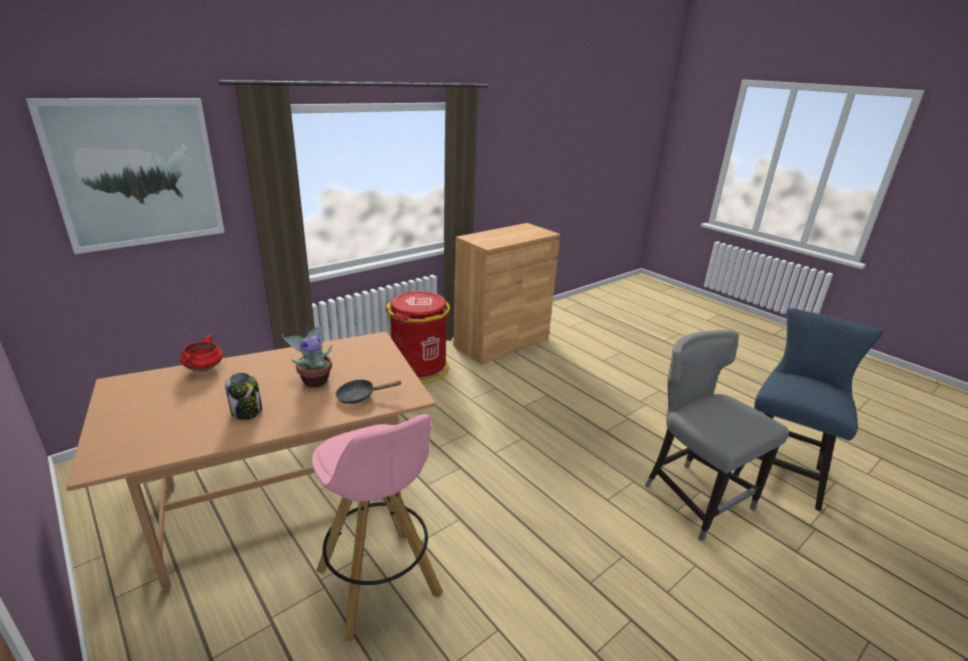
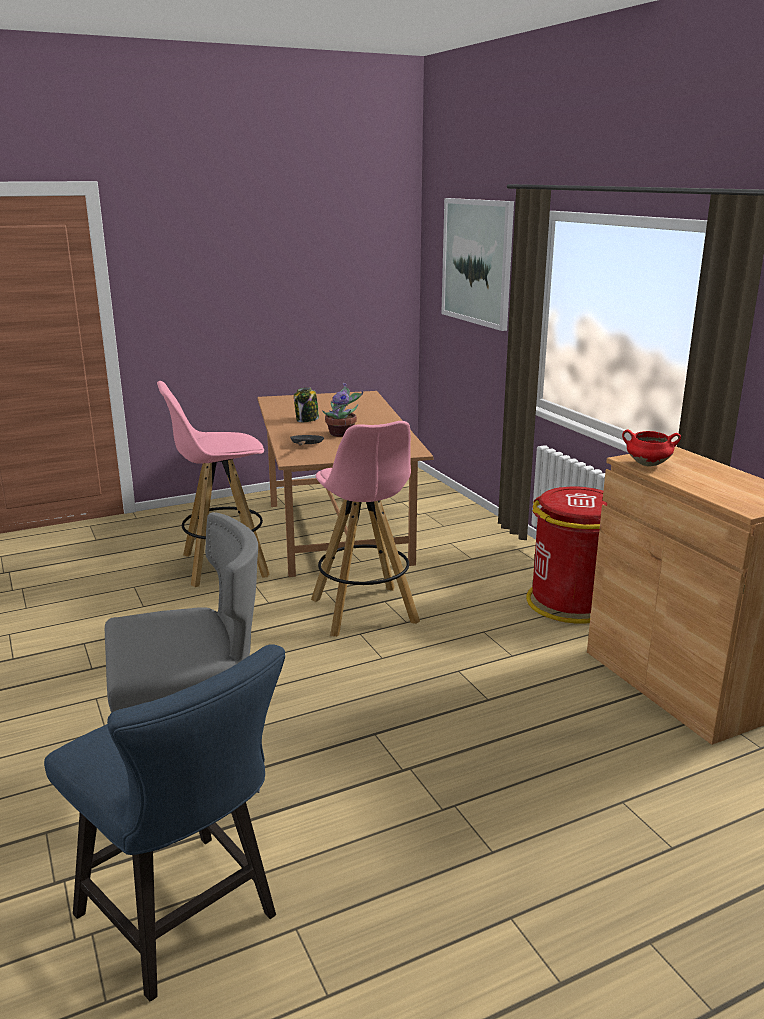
camera: 105 degrees right, 5 degrees down
red cooking pot [180,335,223,372] -> red cooking pot moved to [622,429,681,467]
none -> pink stool [311,421,420,637]

